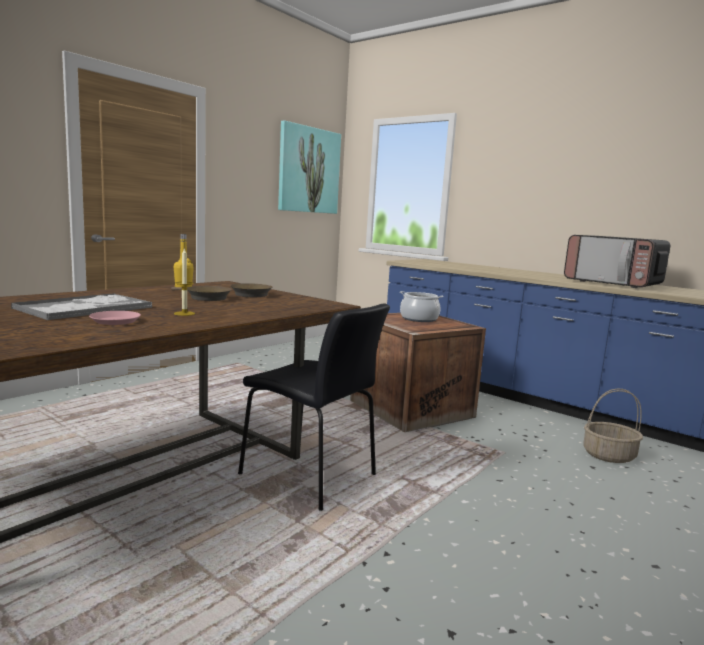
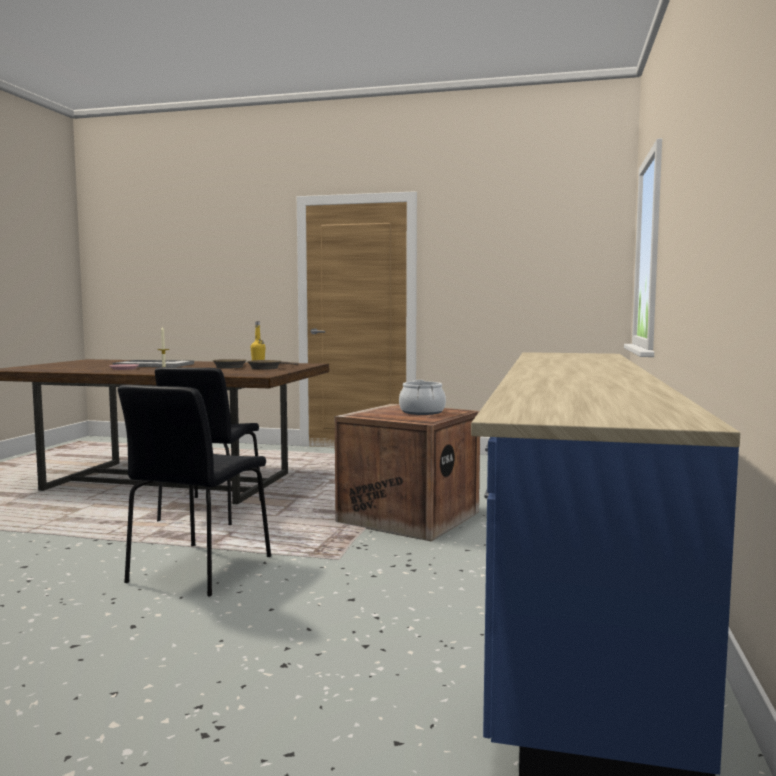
camera: 65 degrees right, 5 degrees down
picture [278,120,341,214] -> none
microwave [564,235,670,288] -> none
basket [583,388,643,463] -> none
none -> black chair [118,384,271,596]

